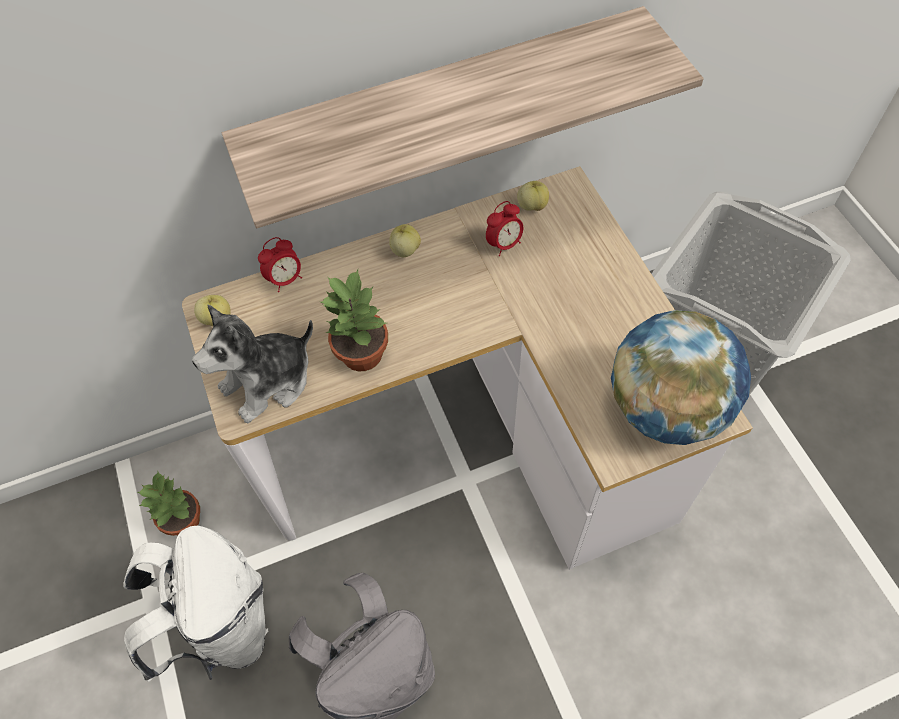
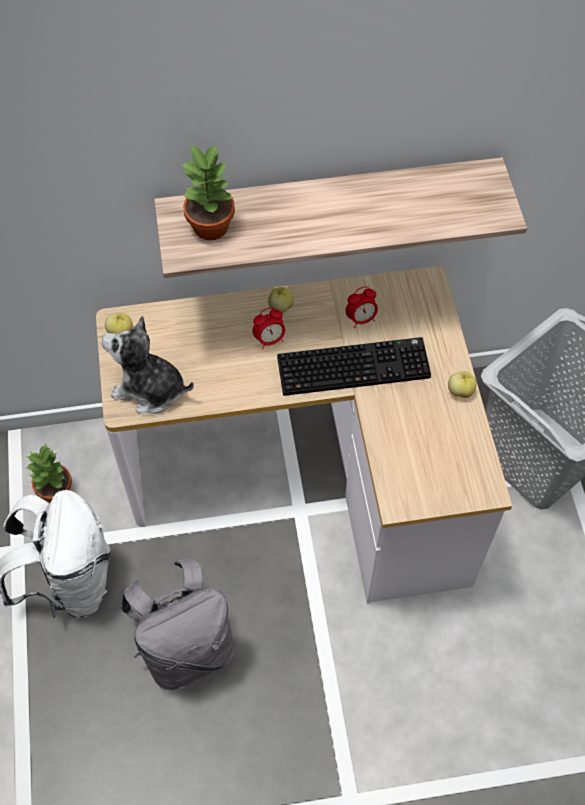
camera: 10 degrees right, 0 degrees up
plush toy [192,305,313,423] -> plush toy turned 45 degrees clockwise [101,315,194,414]
alarm clock [258,237,302,292] -> alarm clock moved to [253,307,285,349]
potted plant [321,270,388,371] -> potted plant moved to [180,145,235,240]
apple [517,181,549,211] -> apple moved to [448,372,477,398]
globe [611,310,751,445] -> none
none -> keyboard [277,337,431,396]

